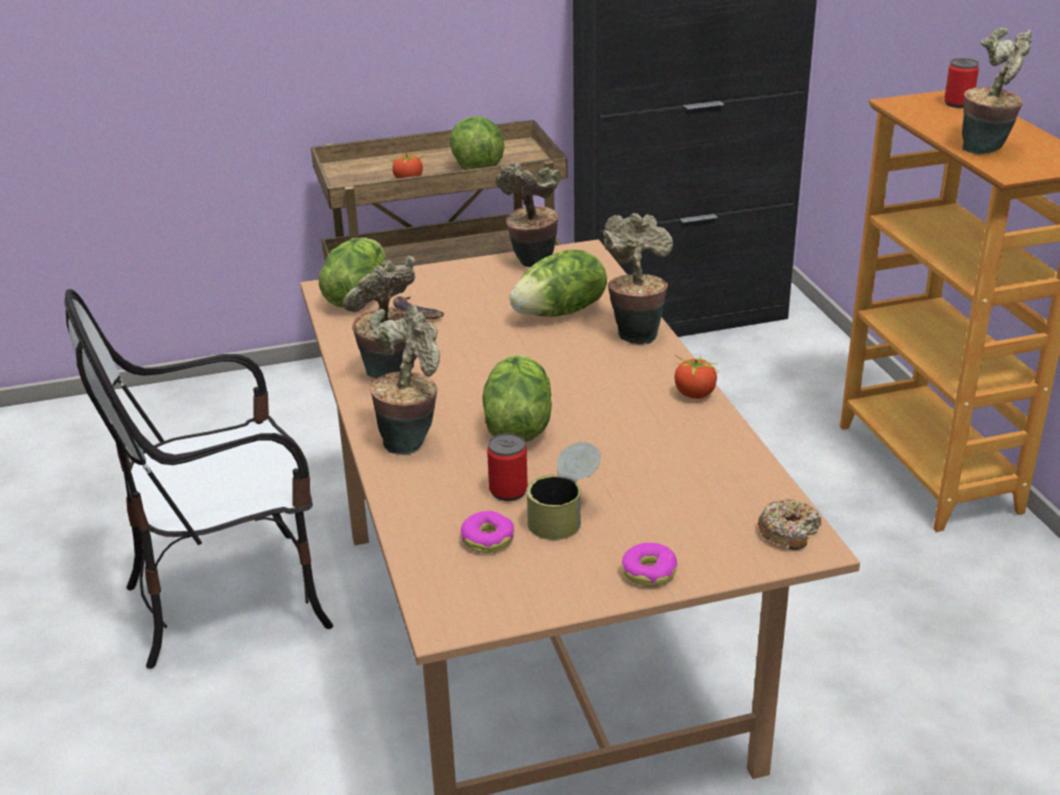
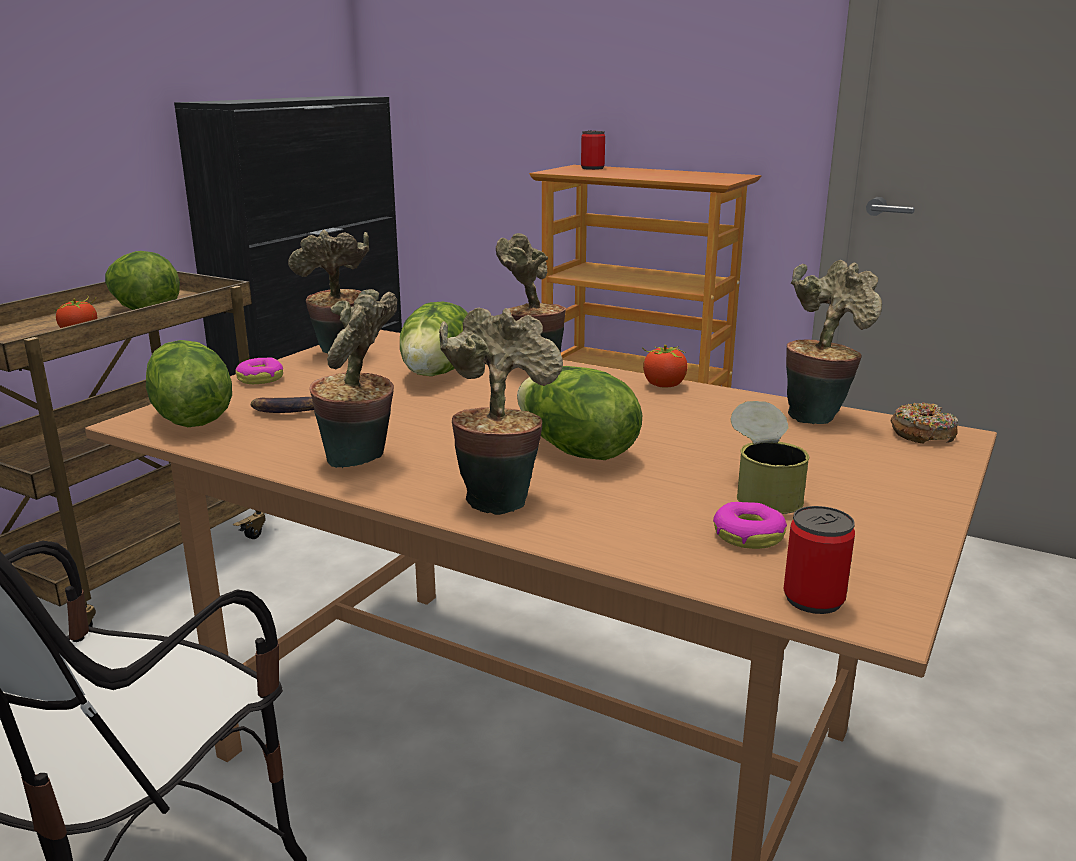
camera: 45 degrees left, 10 degrees down
can [487,433,528,501] -> can moved to [784,506,855,614]
donut [622,542,677,586] -> donut moved to [235,357,283,384]
potted plant [962,27,1032,155] -> potted plant moved to [786,260,882,424]

